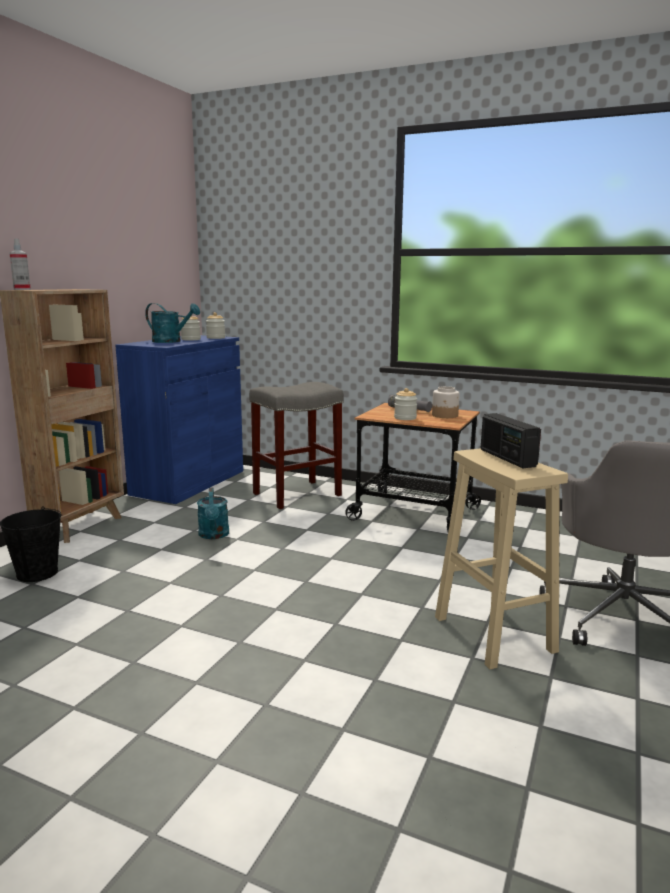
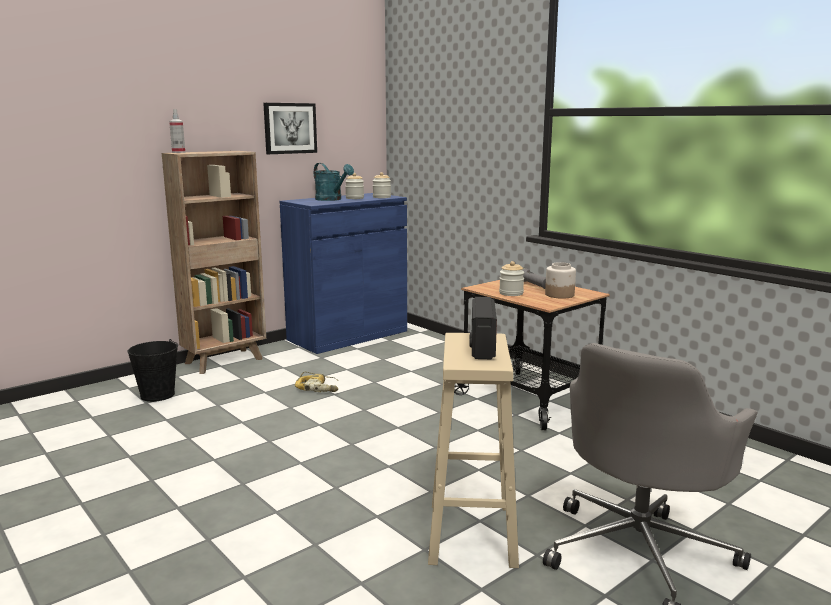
camera: 25 degrees right, 0 degrees up
turquoise watering can [197,488,229,539] -> power drill [295,372,338,392]
grey stool [249,382,344,509] -> none
none -> picture [263,103,317,154]

